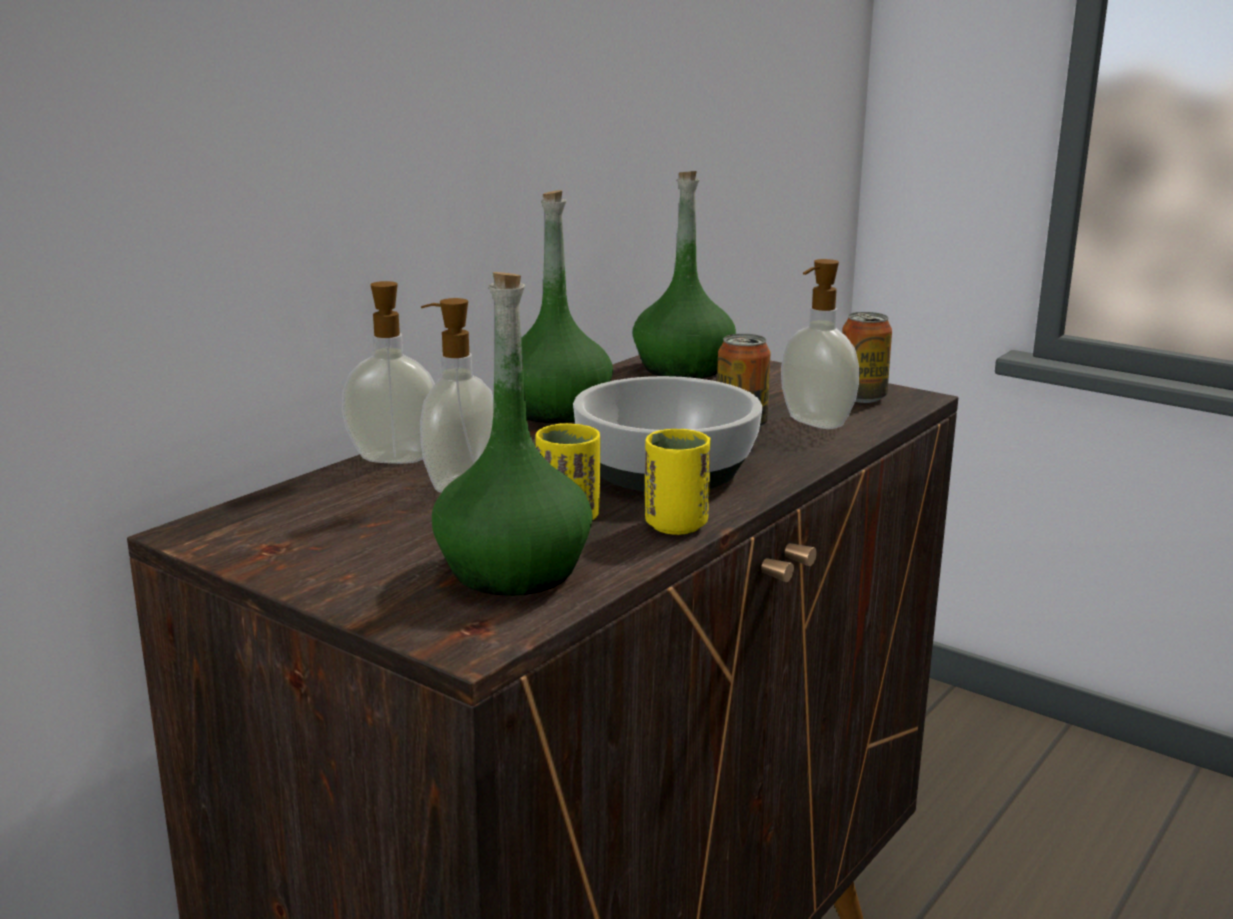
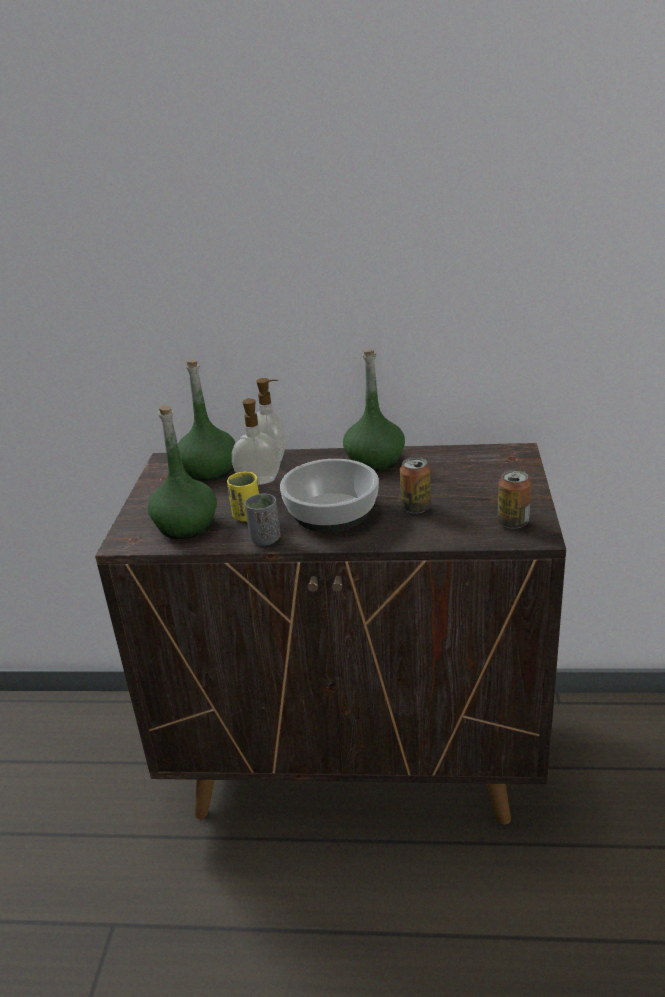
camera: 60 degrees right, 10 degrees up
green bottle [633,171,736,378] -> green bottle moved to [178,360,236,481]
yellow cup [645,429,711,535] -> grey cup [245,493,281,546]
soap dispenser [781,259,859,429] -> none

